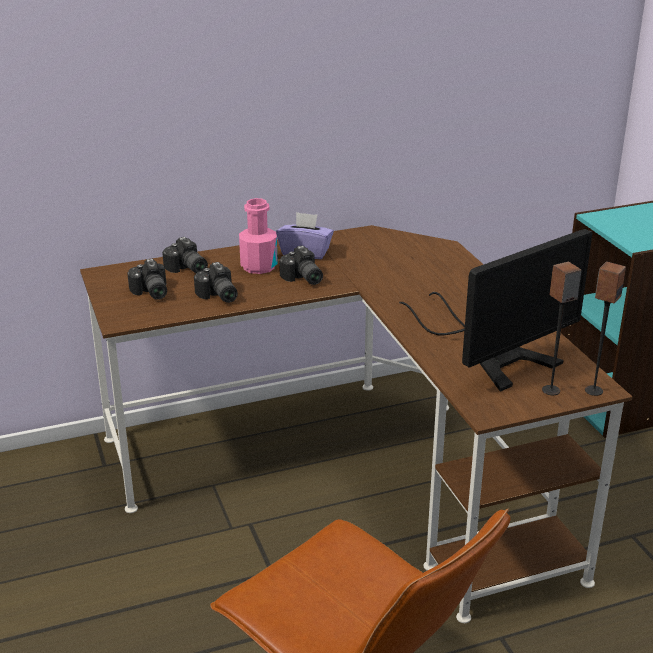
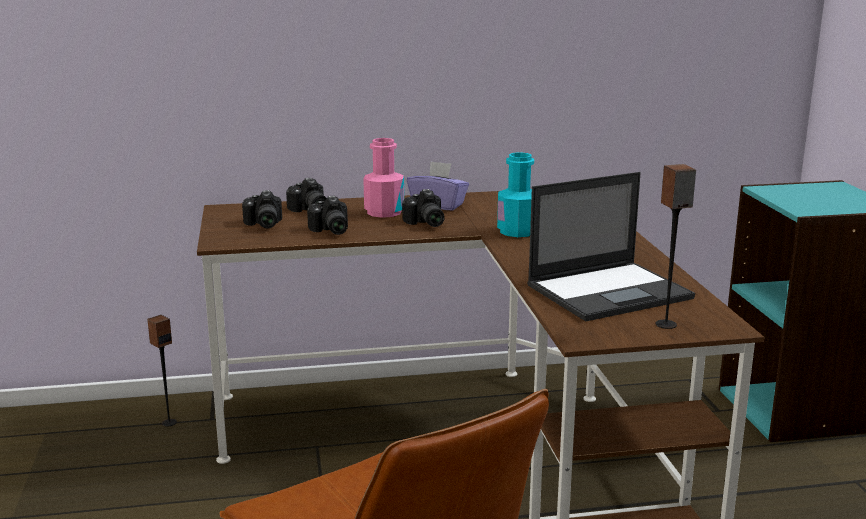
camera: 10 degrees right, 10 degrees down
monitor [399,229,592,392] -> laptop [527,172,695,321]
speaker [585,262,626,396] -> speaker moved to [147,315,177,426]
none -> turquoise bottle [497,152,534,237]

